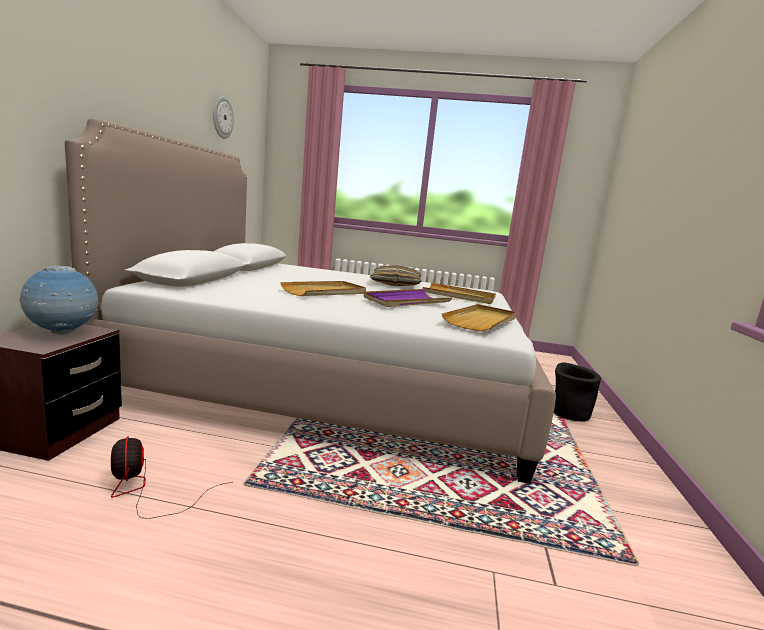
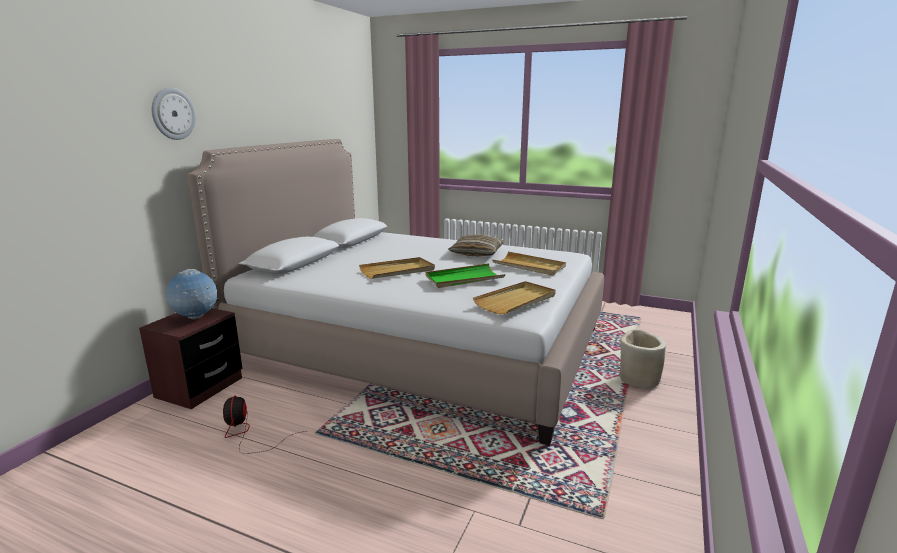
camera: 15 degrees right, 5 degrees up
wall clock [213,96,234,139] -> wall clock moved to [151,87,196,140]
purple tray [364,289,452,307] -> green tray [426,263,505,288]
black planter [554,362,601,422] -> beige planter [619,329,666,389]

